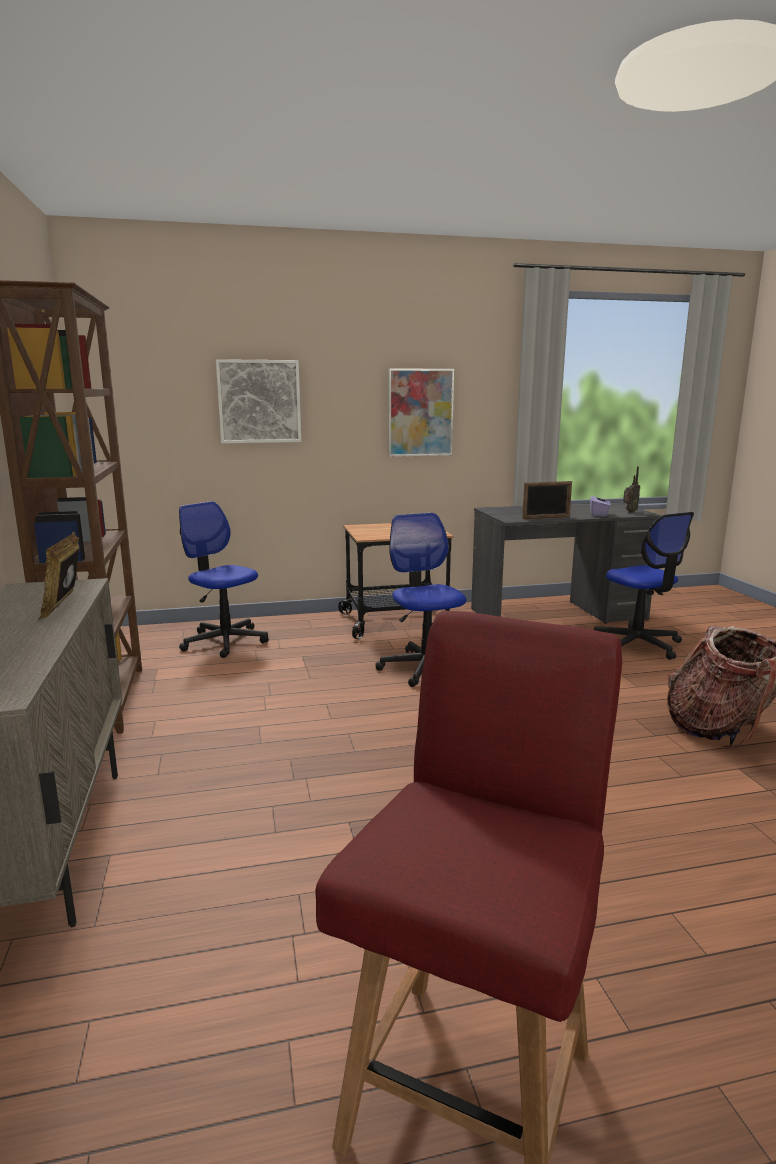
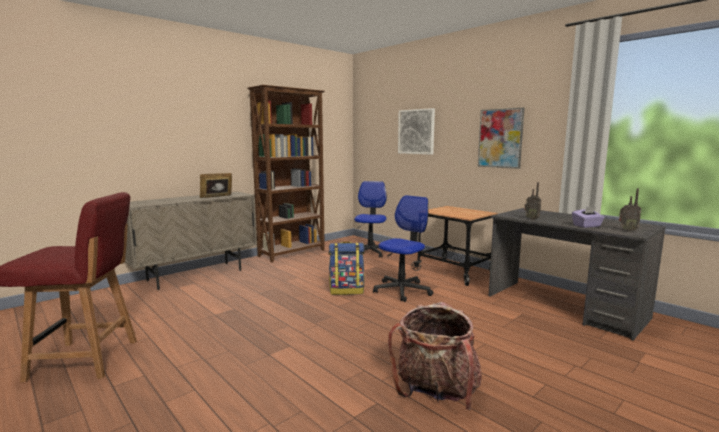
camera: 60 degrees right, 5 degrees down
picture frame [522,481,572,519] -> radio [524,182,541,220]
office chair [594,512,694,660] -> none
none -> backpack [328,242,365,295]

